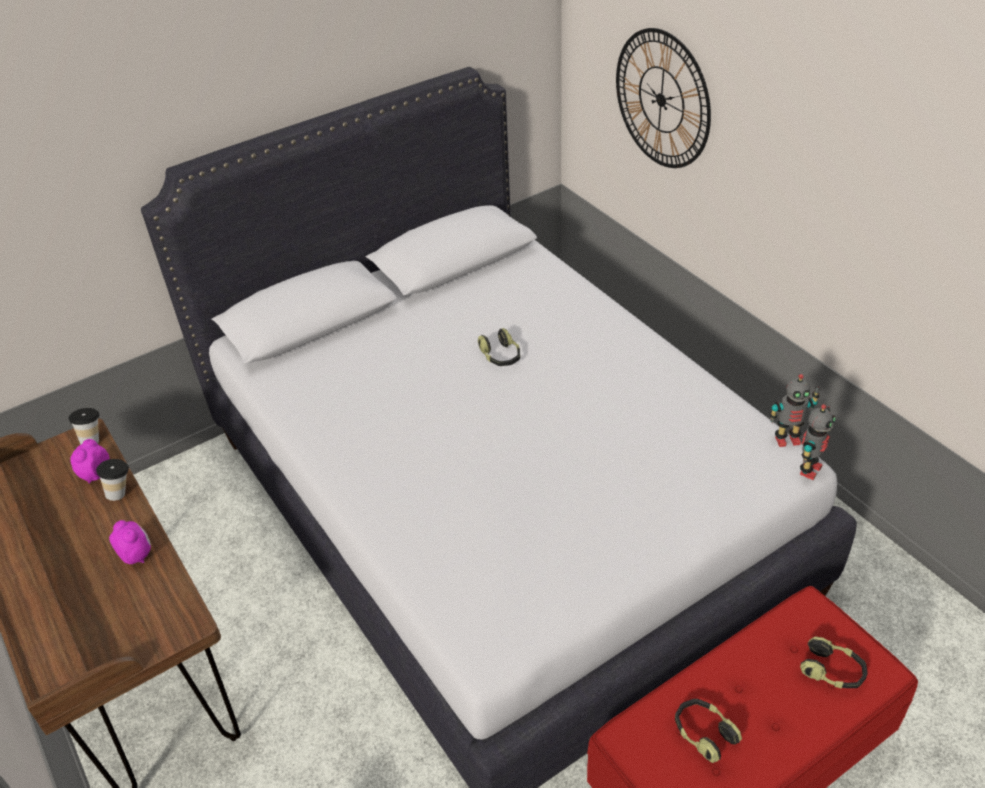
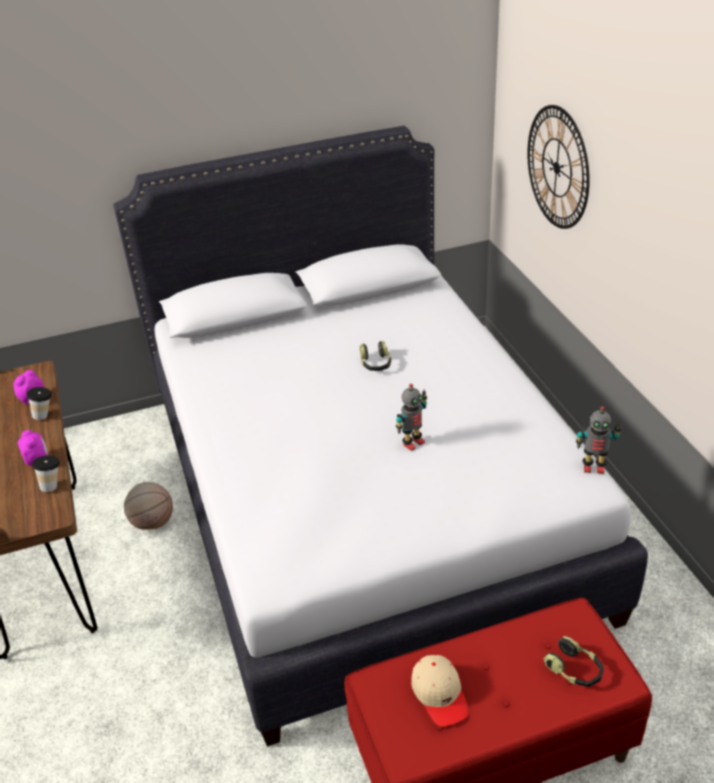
camera: 15 degrees right, 5 degrees down
cup [69,408,99,445] -> cup moved to [32,456,60,492]
headphones [675,699,742,763] -> beige cap [411,655,469,727]
toy robot [800,404,836,480] -> toy robot moved to [396,384,427,451]
none -> basketball [124,482,173,530]

